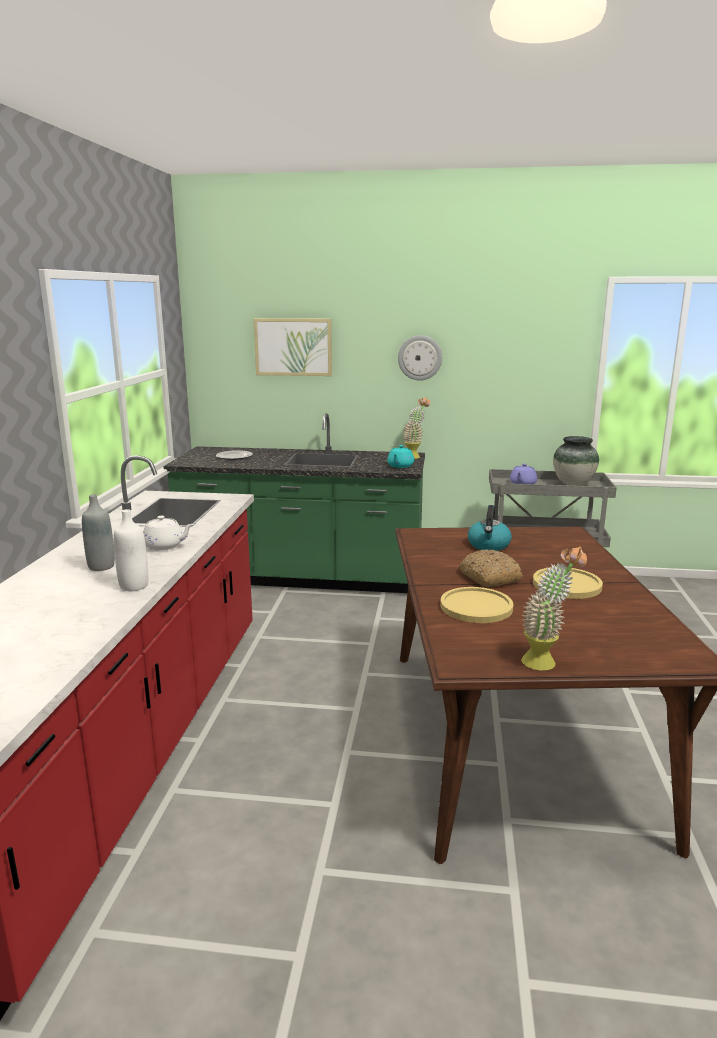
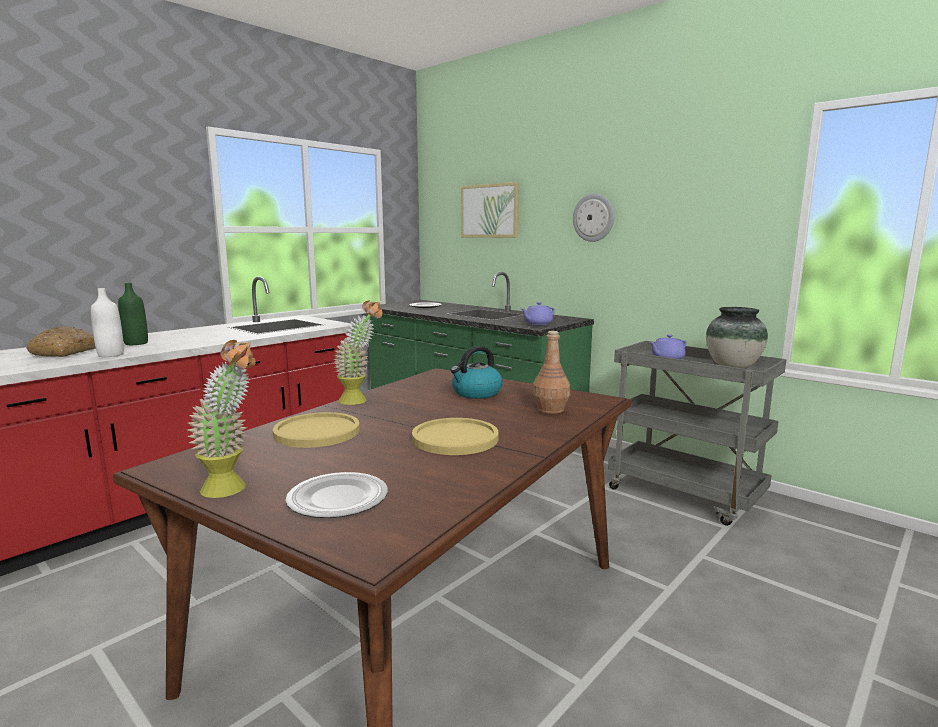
camera: 35 degrees right, 5 degrees down
grey bottle [82,494,115,571] -> green bottle [118,283,148,345]
white teapot [136,516,194,550] -> none
turquoise teapot [387,445,414,468] -> purple teapot [521,302,555,325]
potted plant [403,397,430,459] -> potted plant moved to [333,300,382,405]
bread [459,549,523,587] -> bread moved to [26,327,96,357]
none -> plate [285,472,388,518]
none -> brown bottle [532,331,570,414]

